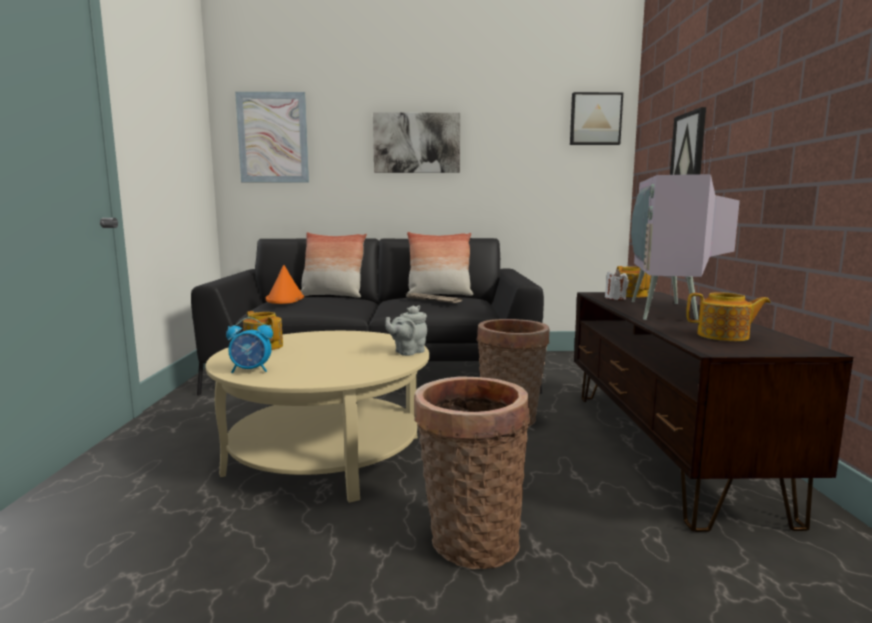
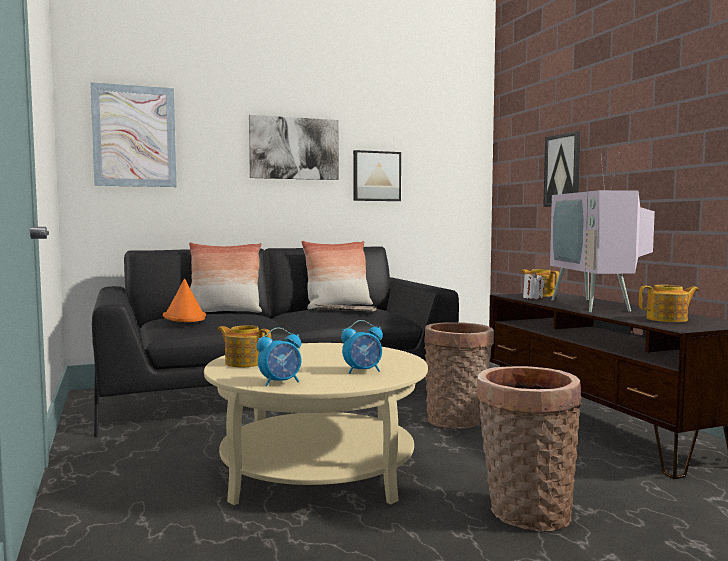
camera: 20 degrees left, 5 degrees down
grey teapot [385,306,427,356] -> none
picture [570,92,623,145] -> picture moved to [353,150,401,201]
none -> alarm clock [341,320,383,374]

